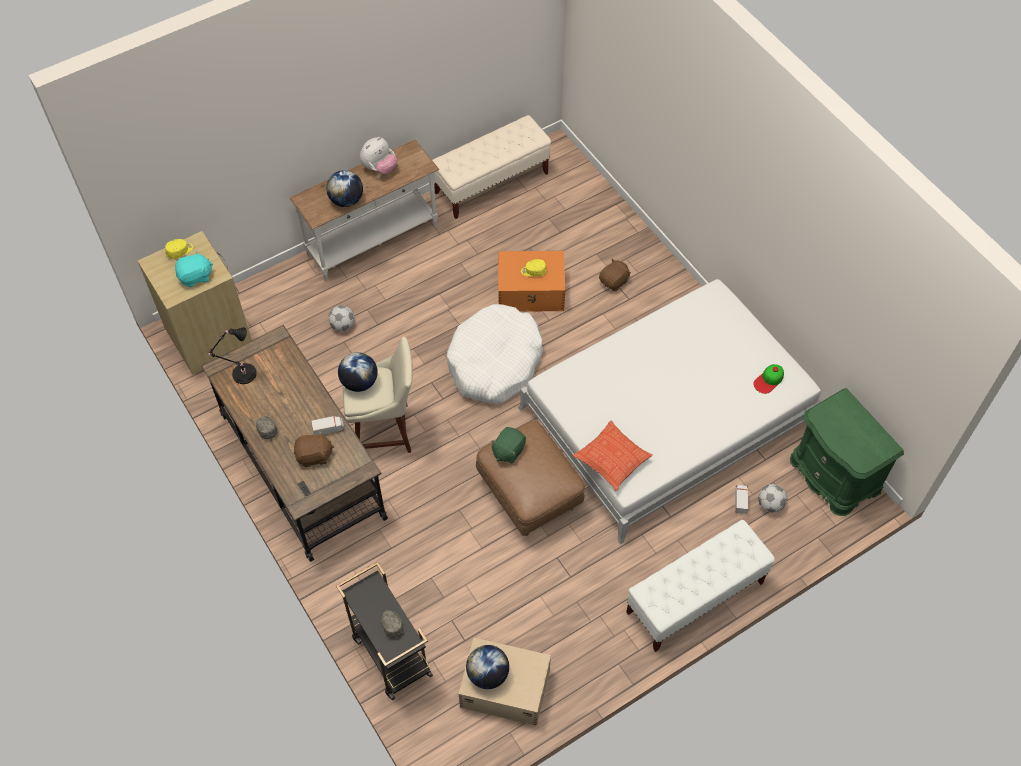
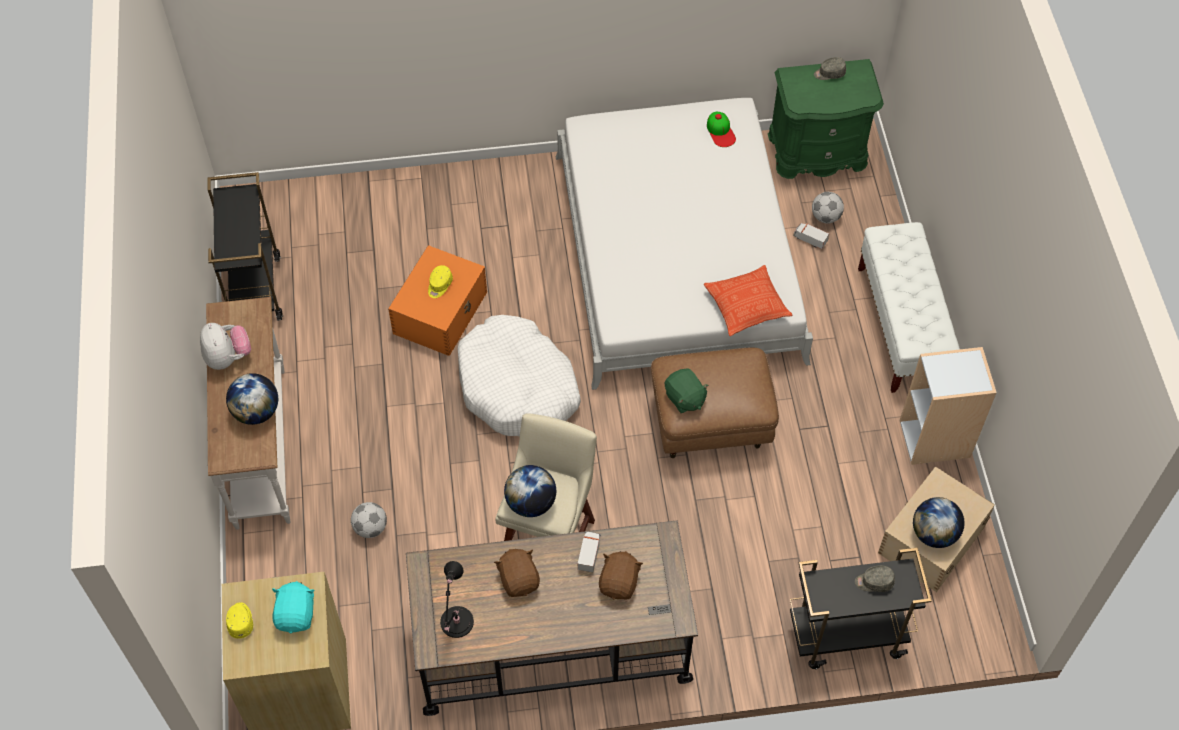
camera: 65 degrees left, 0 degrees up
grey cap [256,416,278,440] -> grey cap moved to [814,57,846,80]
beige bench [432,115,551,219] -> black cart [207,172,283,321]
brown plush toy [599,258,631,291] -> brown plush toy moved to [494,549,540,597]
none -> bookcase [900,347,997,465]

